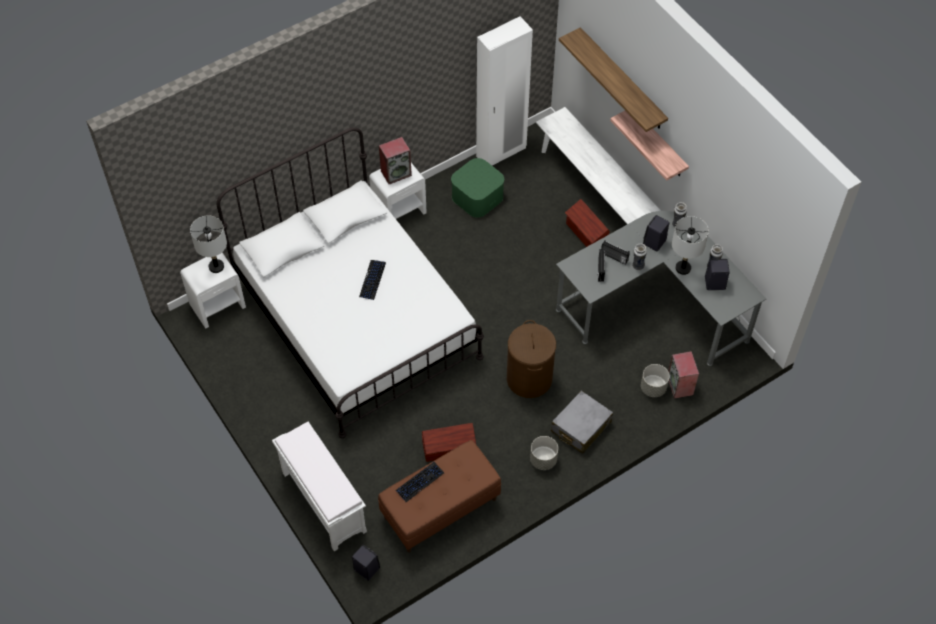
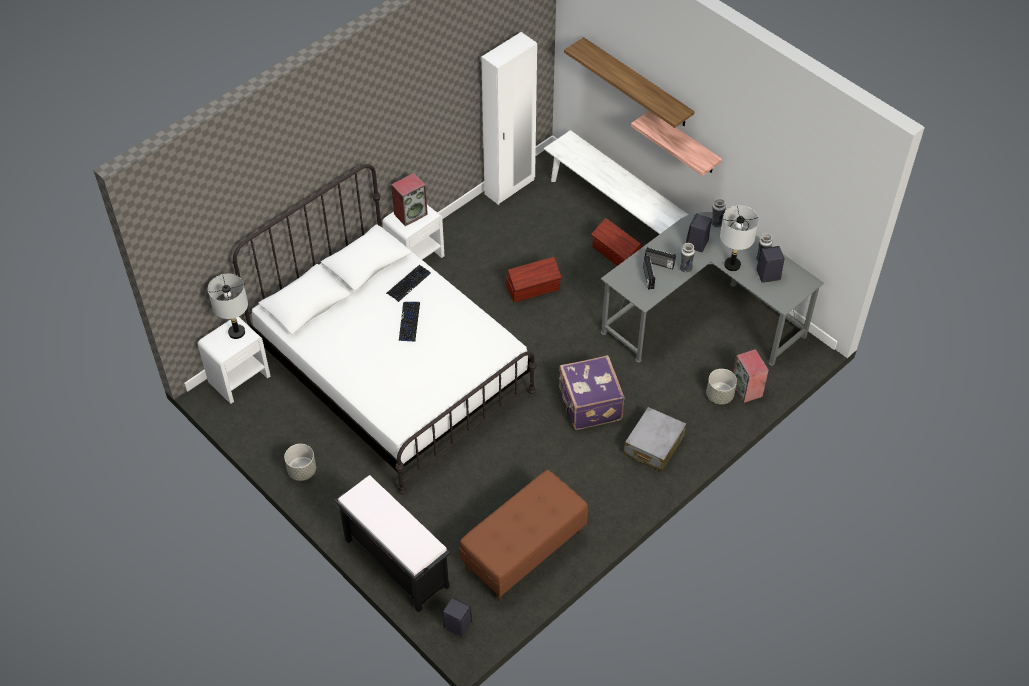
camera: 10 degrees left, 5 degrees down
white bench [272,422,367,551] -> black bench [334,475,451,613]
keyboard [395,462,444,502] -> keyboard moved to [386,265,431,302]
brown storage box [422,423,476,462] -> brown storage box moved to [506,257,562,303]
green storage box [451,158,504,218] -> none
brown laundry basket [507,320,556,398] -> purple suitcase [559,355,625,430]
grey planter [530,436,558,470] -> grey planter moved to [284,444,316,481]

